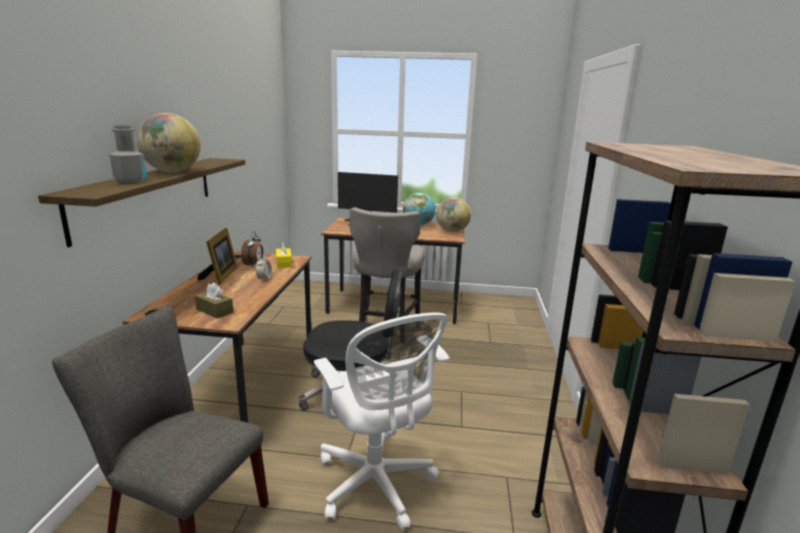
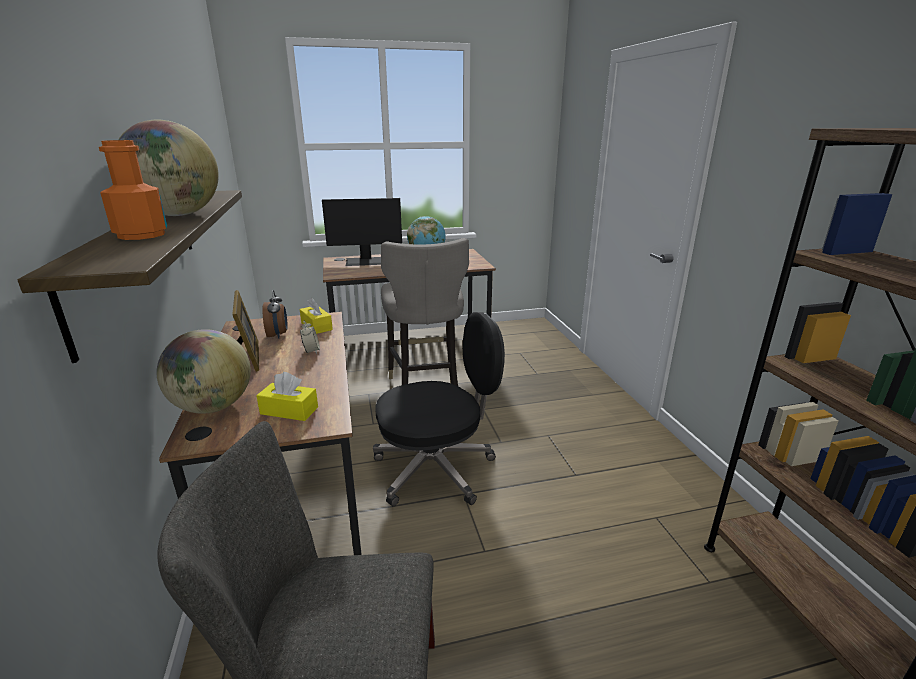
camera: 20 degrees left, 5 degrees up
grey bottle [110,125,147,183] -> orange bottle [99,140,167,240]
brown tissue box [195,283,233,319] -> yellow tissue box [256,372,318,421]
white office chair [314,313,450,531] -> none
globe [436,197,471,232] -> globe moved to [156,329,251,414]

